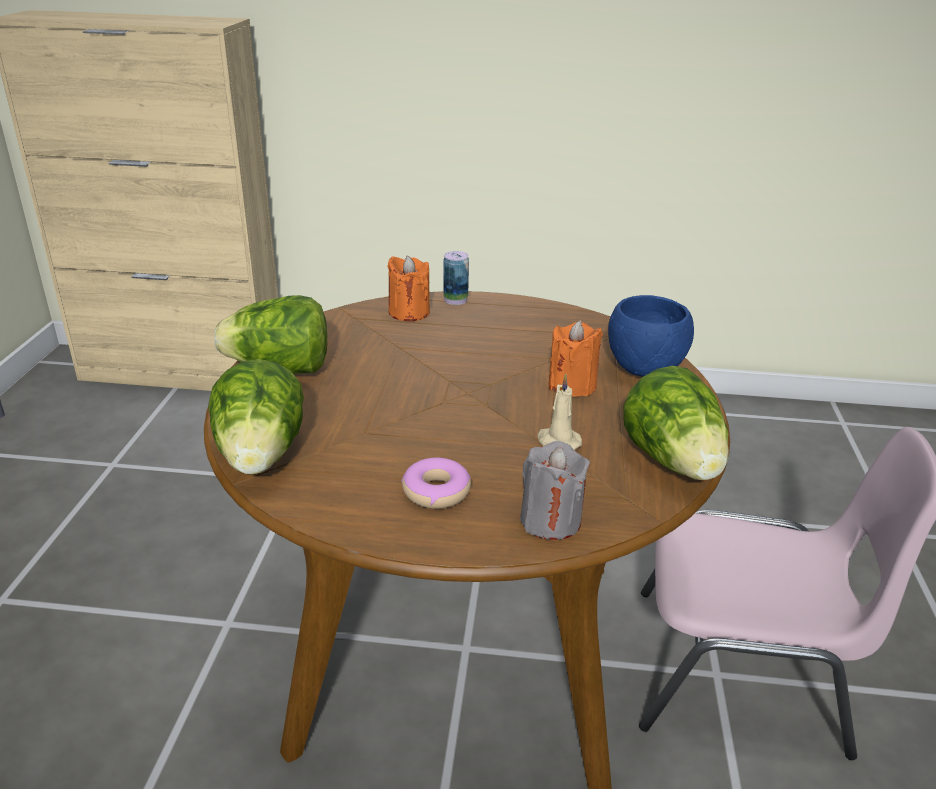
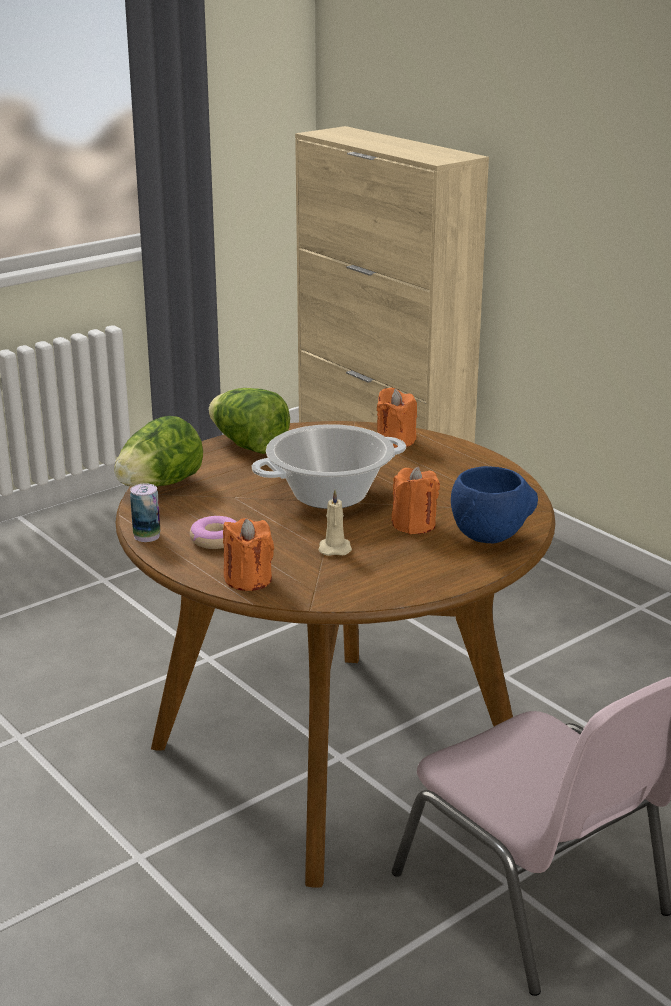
camera: 45 degrees right, 5 degrees down
can [443,251,469,305] -> can moved to [130,483,160,542]
grey candle [520,441,590,540] -> orange candle [223,518,274,591]
lettuce [623,366,729,480] -> none
none -> cooking pot [252,424,406,509]

